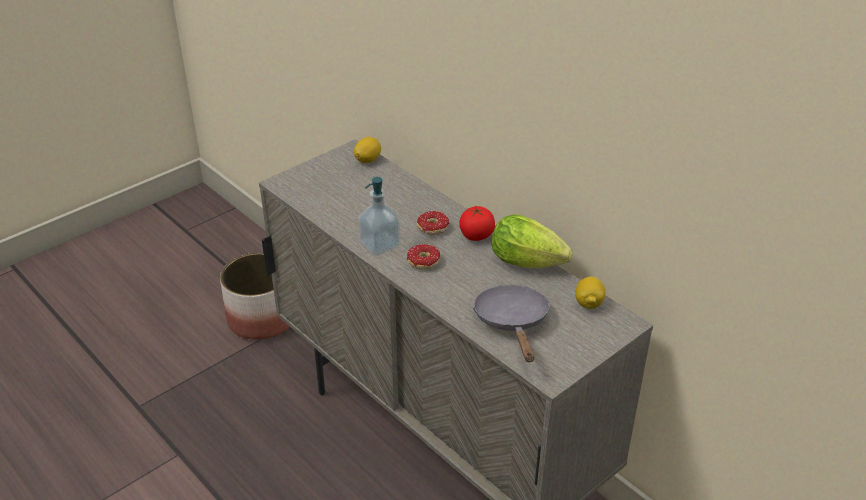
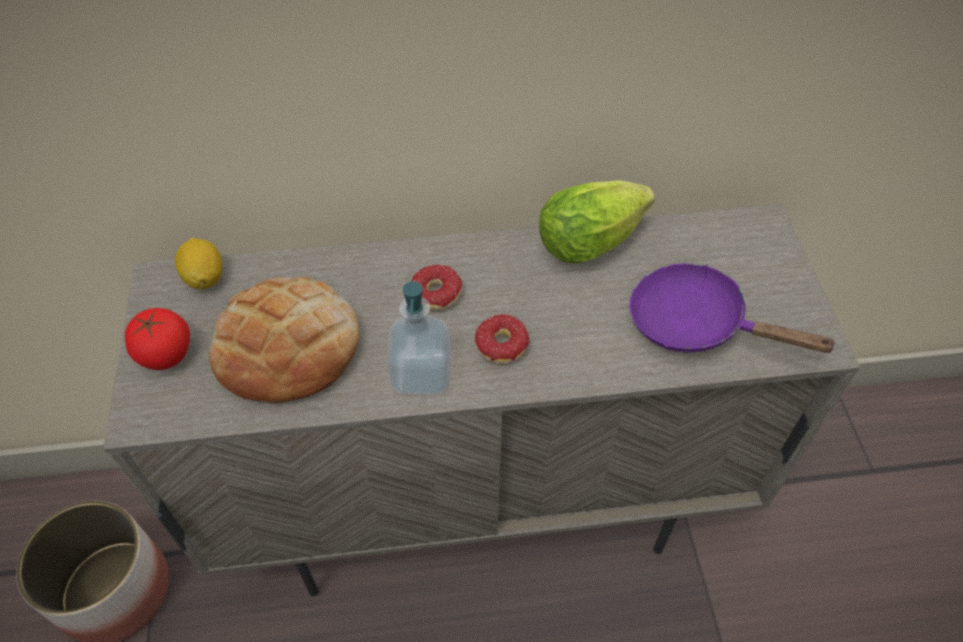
camera: 55 degrees left, 15 degrees up
tomato [459,206,495,241] -> tomato moved to [125,308,190,370]
grey frying pan [472,285,550,362] -> purple frying pan [629,263,838,353]
lemon [575,277,605,309] -> none
none -> bread [209,277,359,403]

